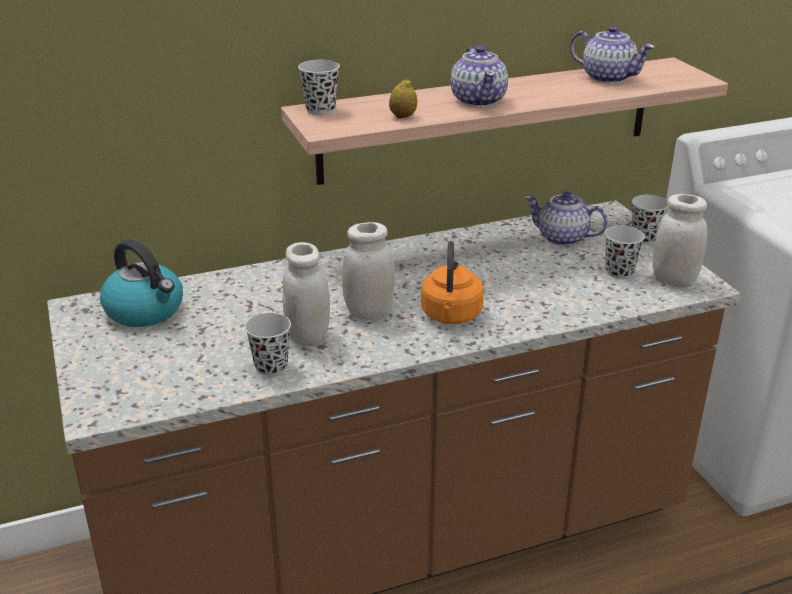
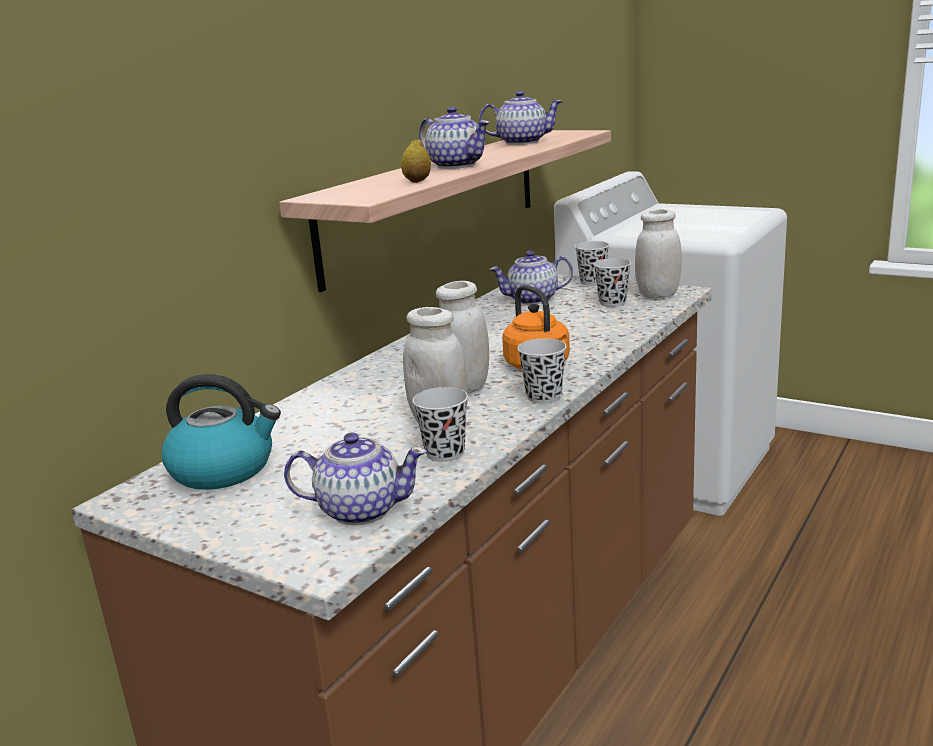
camera: 35 degrees left, 10 degrees down
black cup [298,60,340,115] -> black cup moved to [517,338,567,404]
none -> teapot [284,433,427,525]

